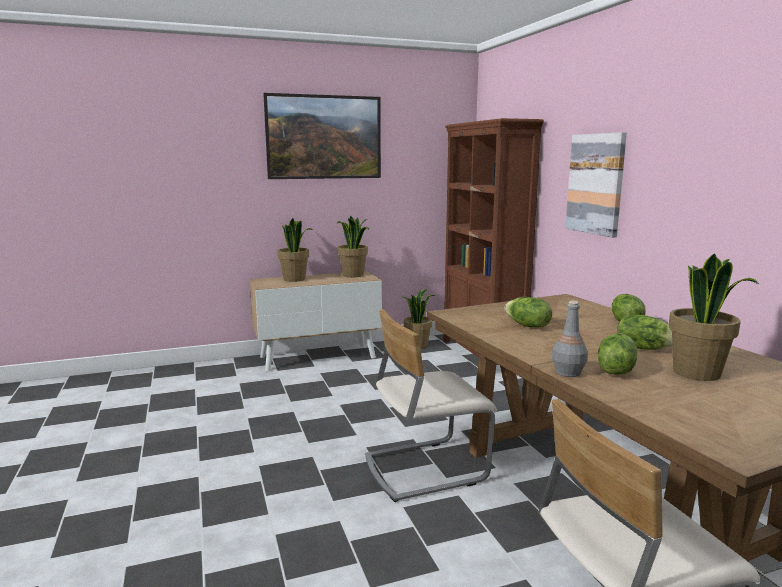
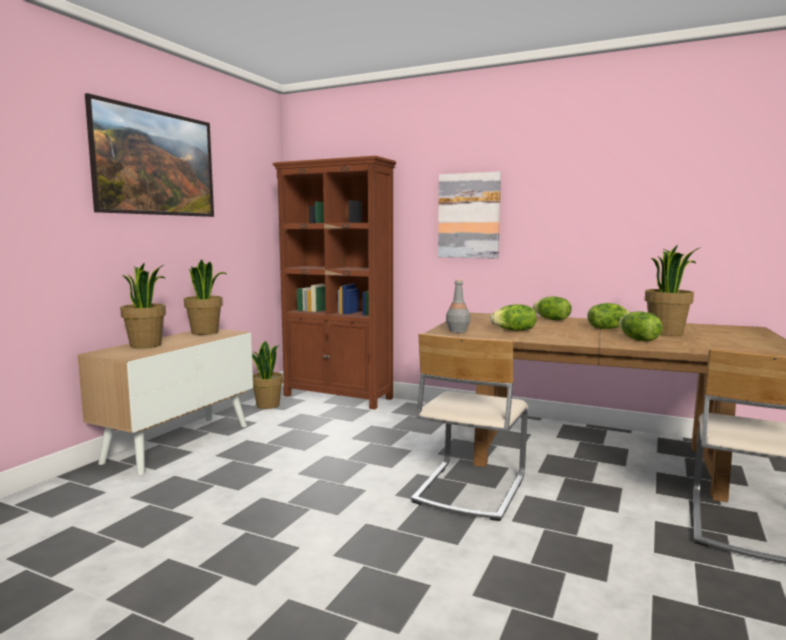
camera: 45 degrees left, 5 degrees down
grey bottle [552,301,588,377] -> grey bottle moved to [446,279,470,333]

